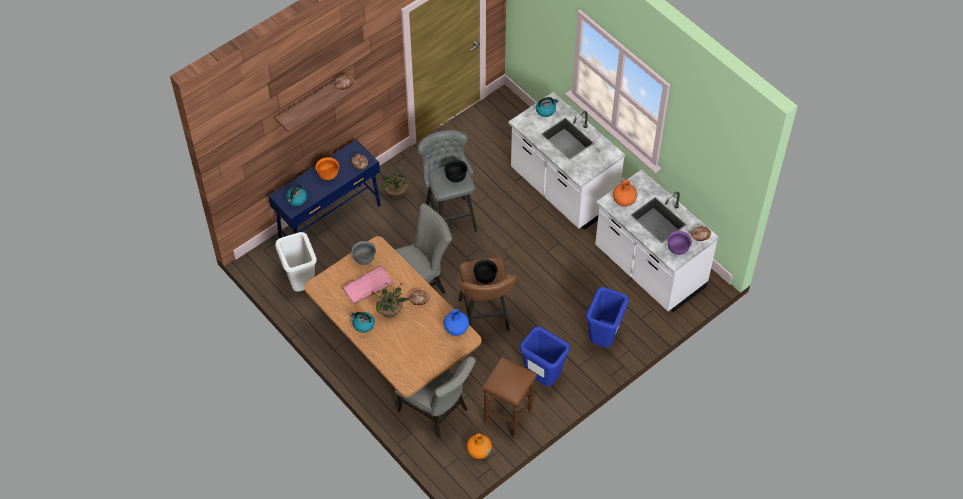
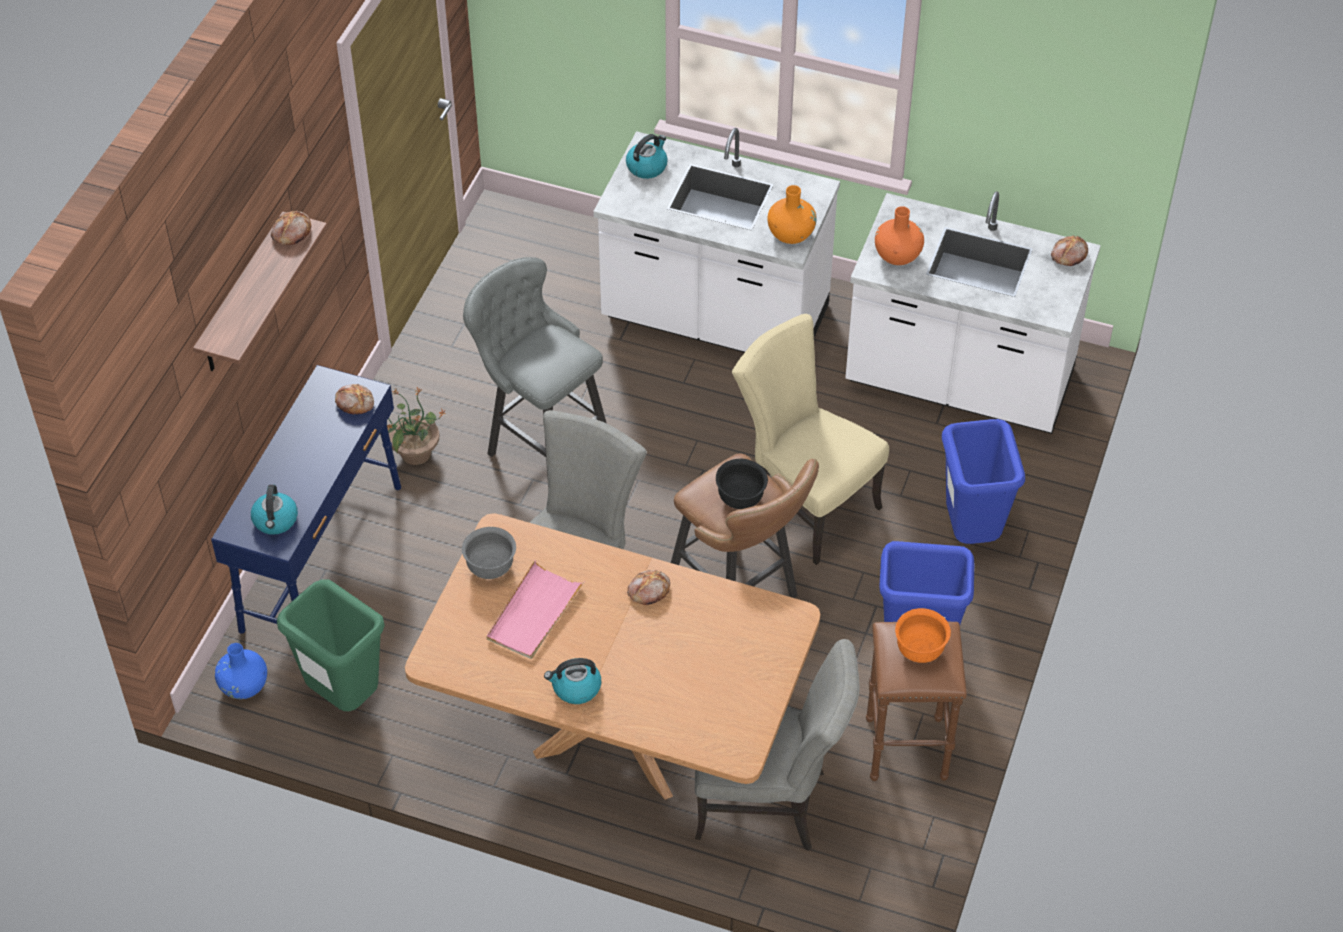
camera: 30 degrees left, 5 degrees down
white trash can [275,232,317,292] -> green trash can [277,579,385,711]
orange bowl [315,157,339,180] -> orange bowl moved to [895,608,951,663]
potted plant [370,282,410,318] -> none
black bowl [444,160,468,182] -> none
blue vase [444,309,469,336] -> blue vase moved to [215,643,267,699]
orange vase [467,434,492,459] -> orange vase moved to [767,185,817,244]
purple bowl [667,231,692,255] -> none
none -> beige chair [732,314,889,565]

